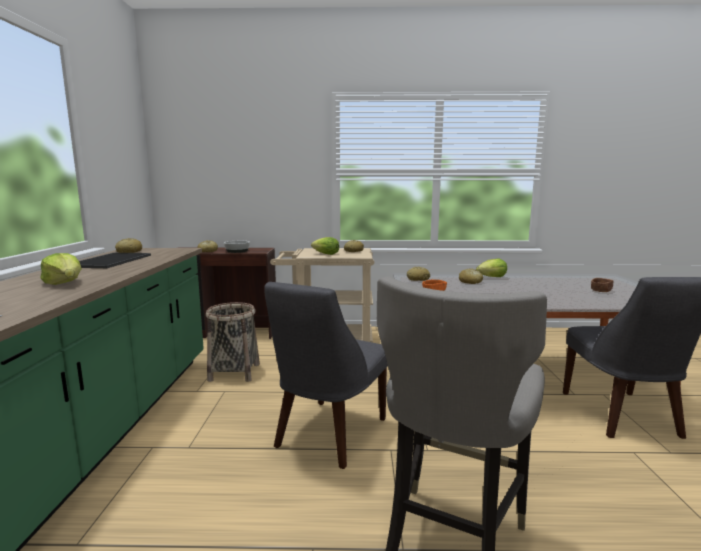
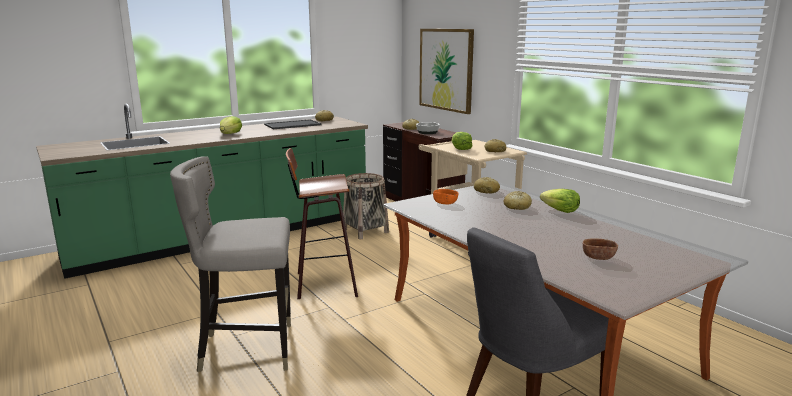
camera: 55 degrees right, 5 degrees up
grey chair [264,282,388,469] -> stool [286,148,358,299]
none -> picture [419,29,474,114]

